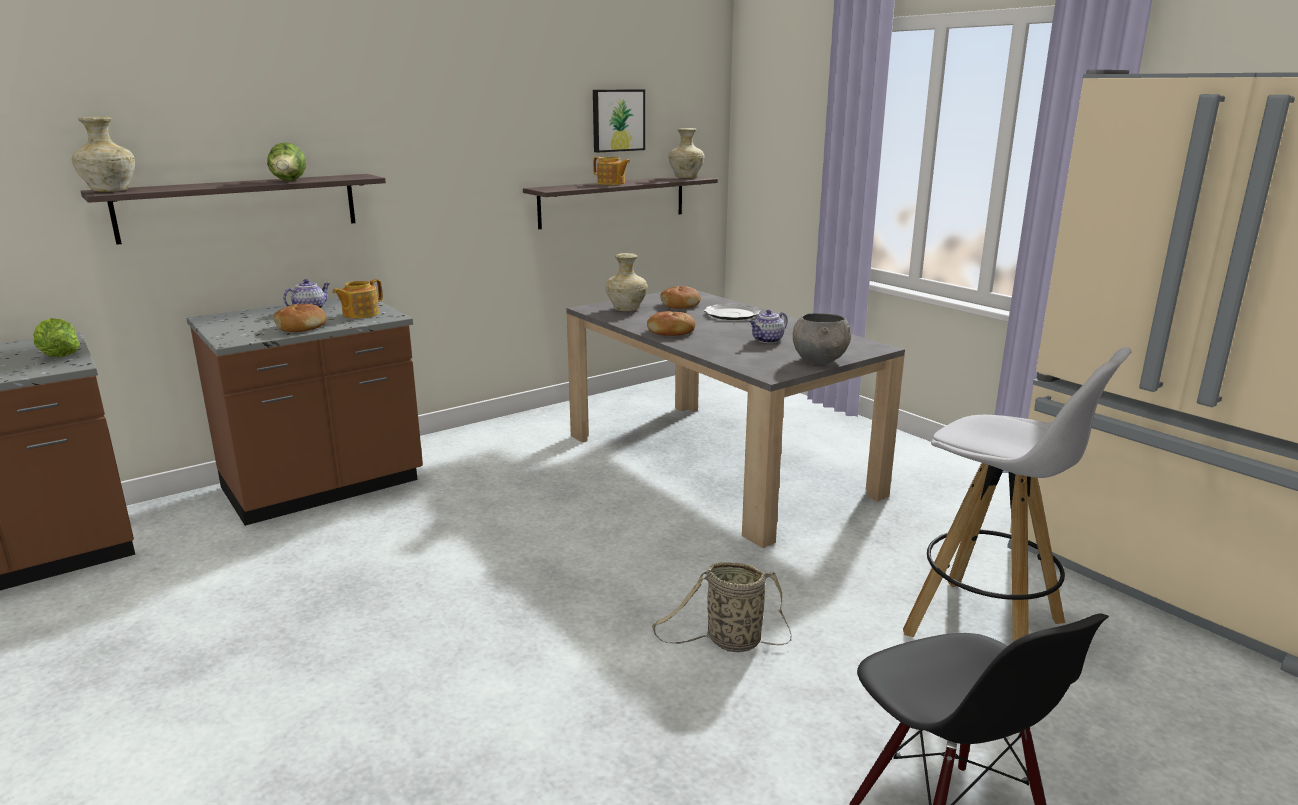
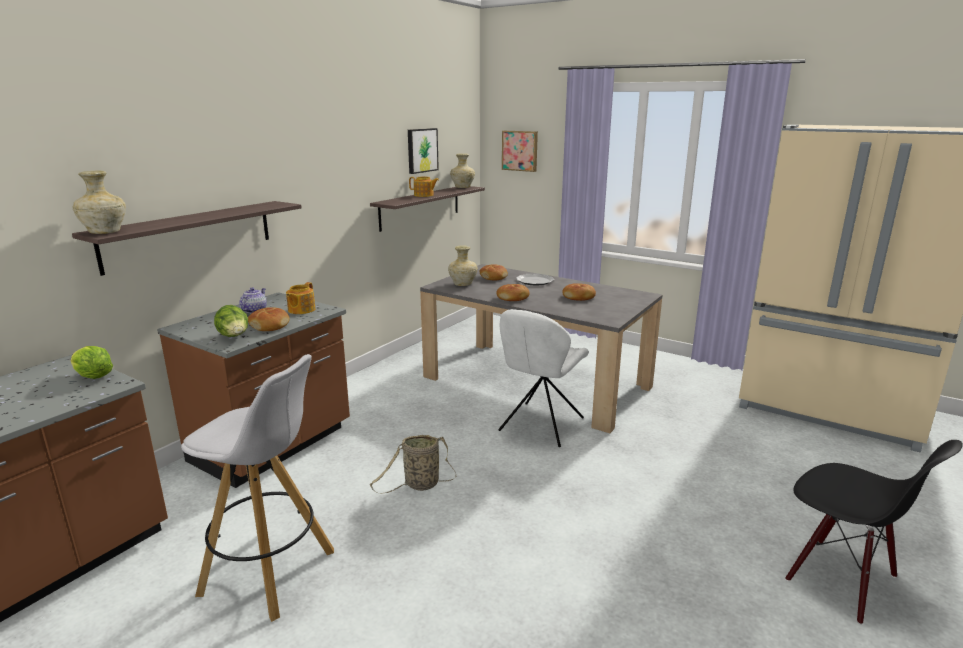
camera: 20 degrees left, 0 degrees up
lettuce [267,142,306,181] -> lettuce moved to [214,305,248,337]
basket [652,562,792,652] -> basket moved to [370,435,457,493]
teapot [750,310,788,343] -> bread [562,283,596,301]
grey bowl [793,313,851,364] -> none
white stool [903,347,1132,642] -> white stool moved to [181,354,334,622]
none -> white chair [498,309,589,447]
none -> picture [502,131,538,172]

